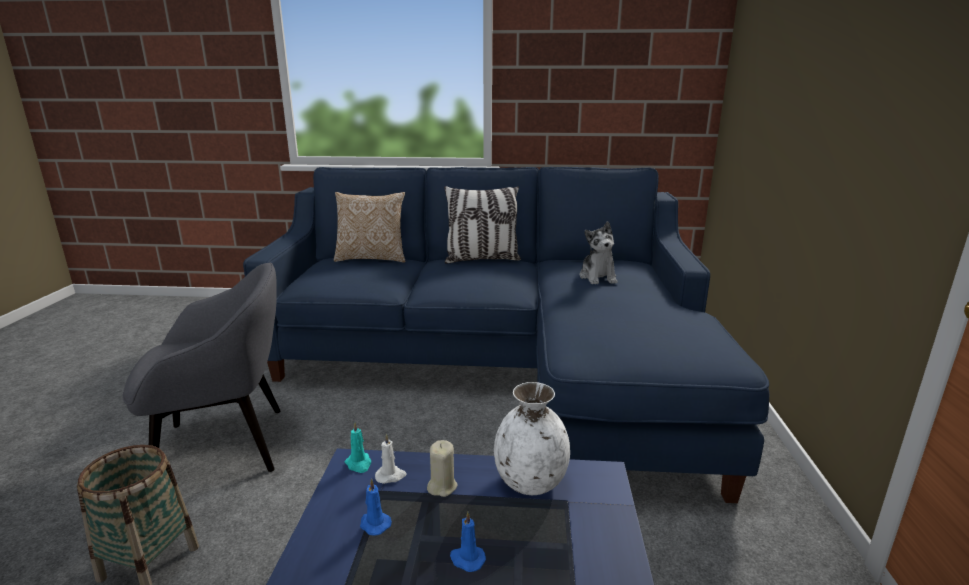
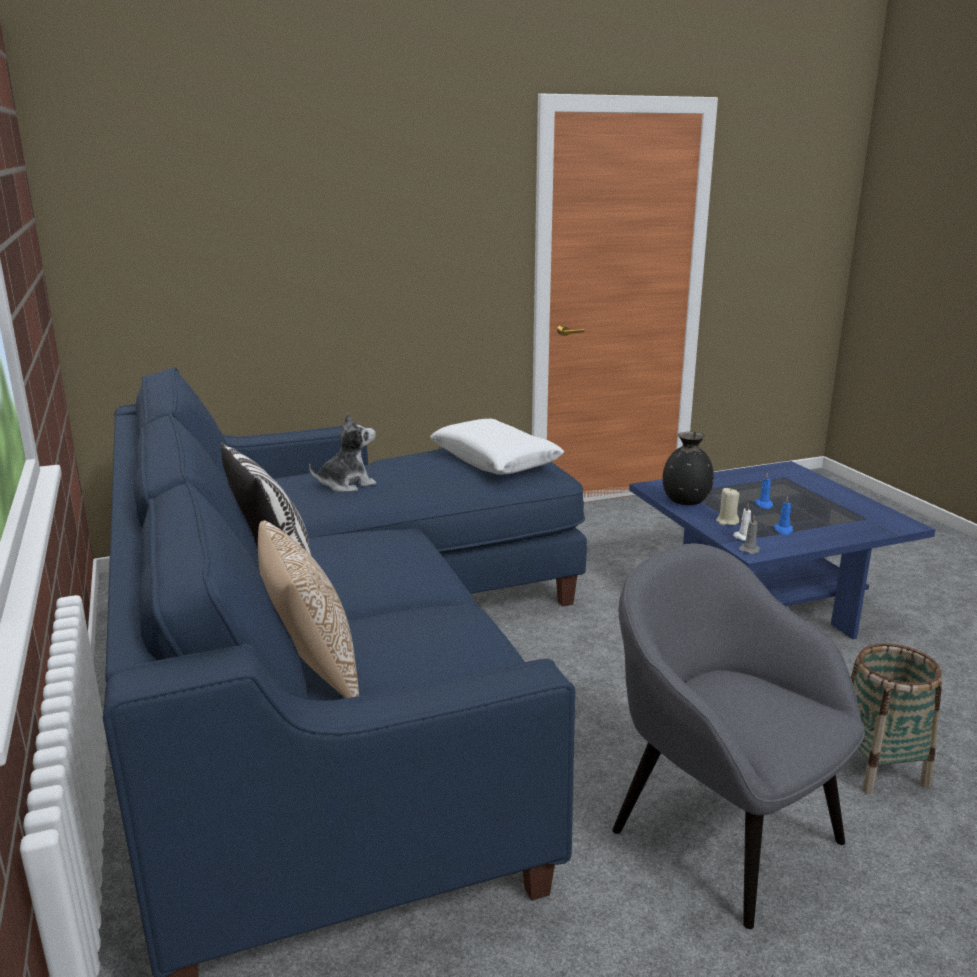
camera: 115 degrees left, 0 degrees up
turquoise candle [345,422,371,473] -> grey candle [739,515,760,554]
white vase [494,382,570,495] -> black vase [662,432,714,505]
none -> white pillow [430,419,564,475]

